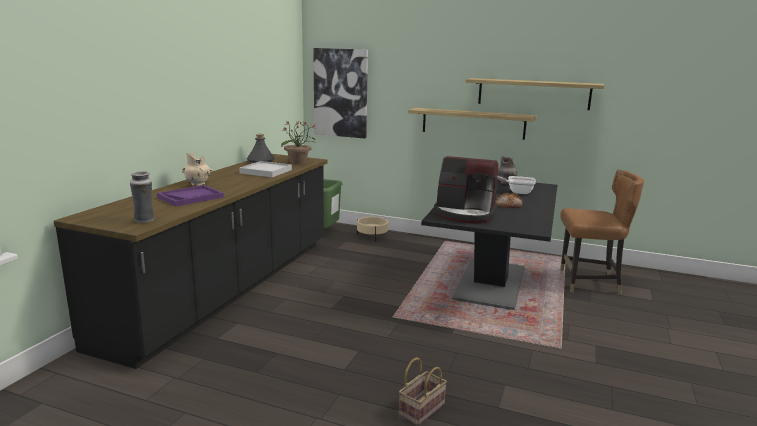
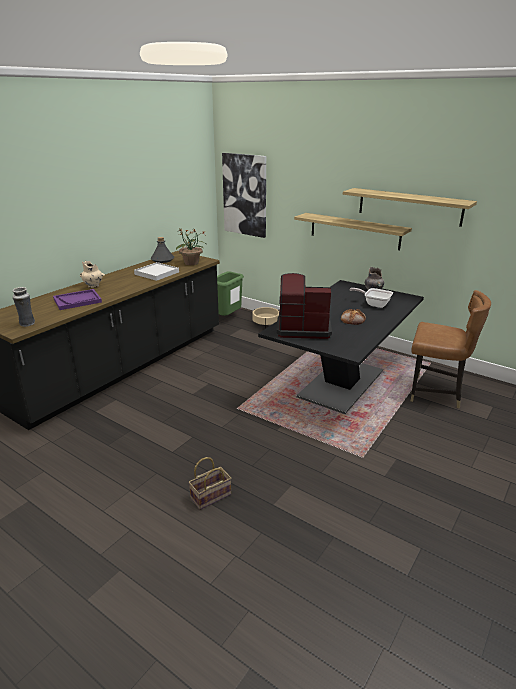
camera: 15 degrees right, 10 degrees up
coffee machine [434,156,499,224] -> coffee machine turned 150 degrees clockwise [277,273,332,339]

